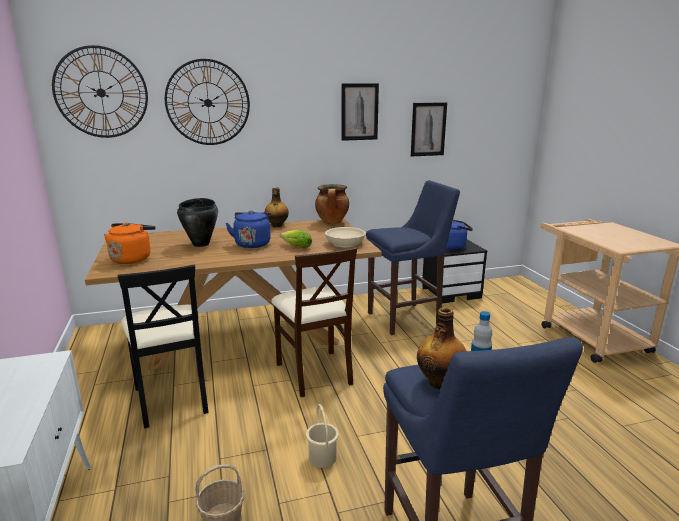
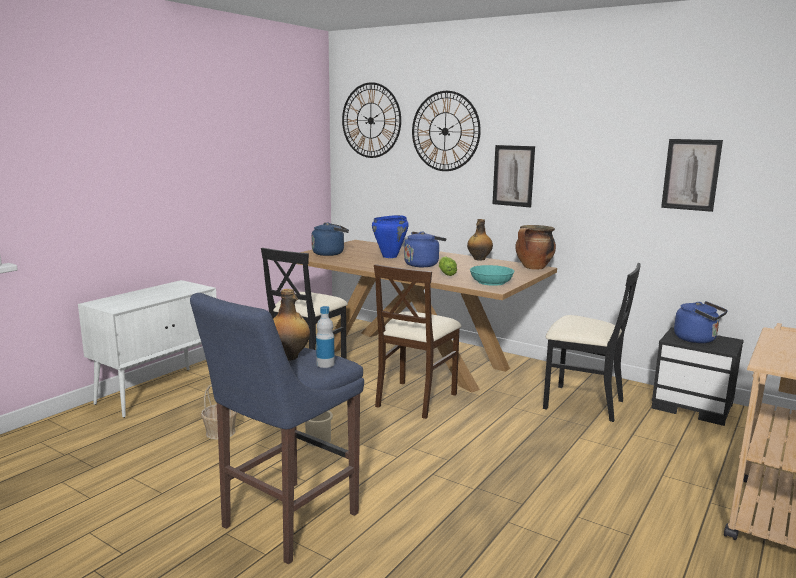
camera: 50 degrees right, 5 degrees down
orange kettle [104,223,155,264] -> blue kettle [311,222,349,256]
black cooking pot [177,198,218,247] -> blue cooking pot [372,215,409,258]
beige bowl [325,227,366,247] -> turquoise bowl [470,265,515,286]
picture [342,83,379,141] -> picture moved to [492,145,535,208]
blue stool [366,180,460,335] -> black chair [543,263,641,422]

